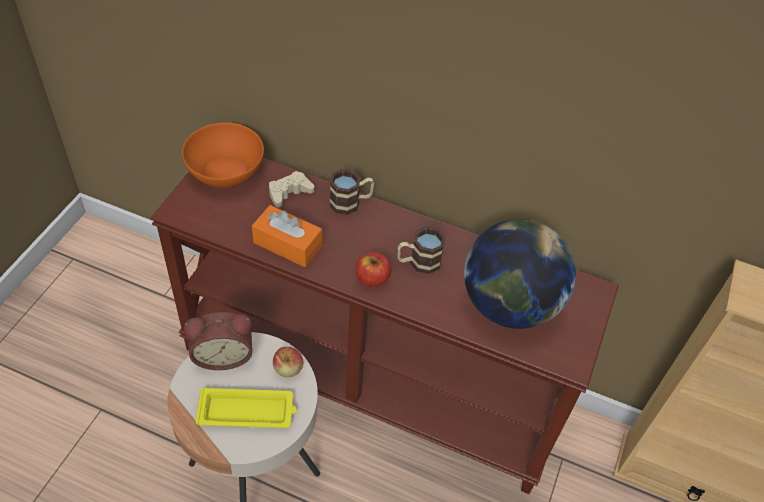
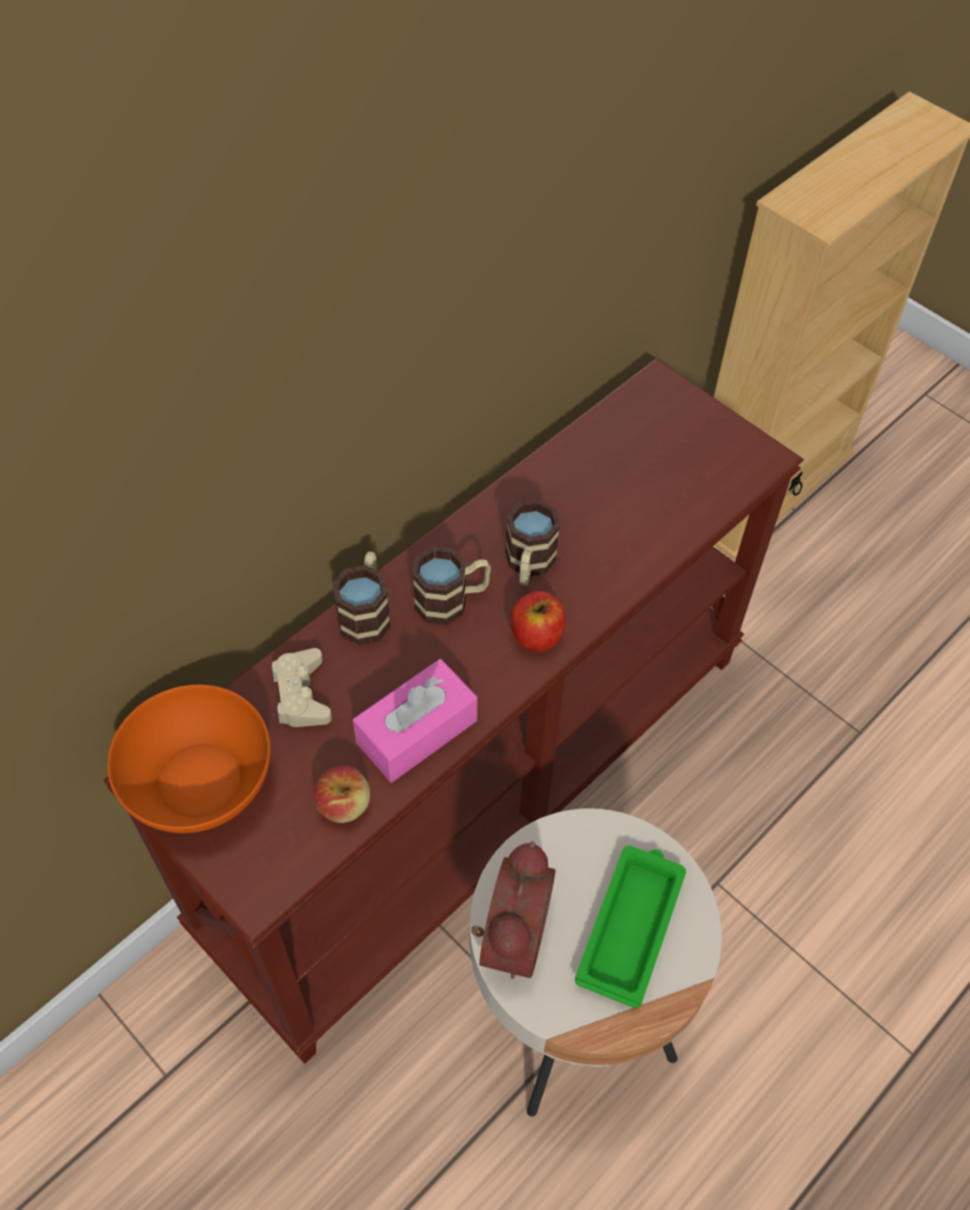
camera: 65 degrees left, 5 degrees up
yellow tray [195,388,297,428] -> green tray [575,846,686,1008]
orange tissue box [252,205,322,267] -> pink tissue box [353,659,477,783]
apple [273,347,303,377] -> apple moved to [313,766,370,823]
globe [464,219,576,329] -> none
none -> mug [412,546,491,625]

